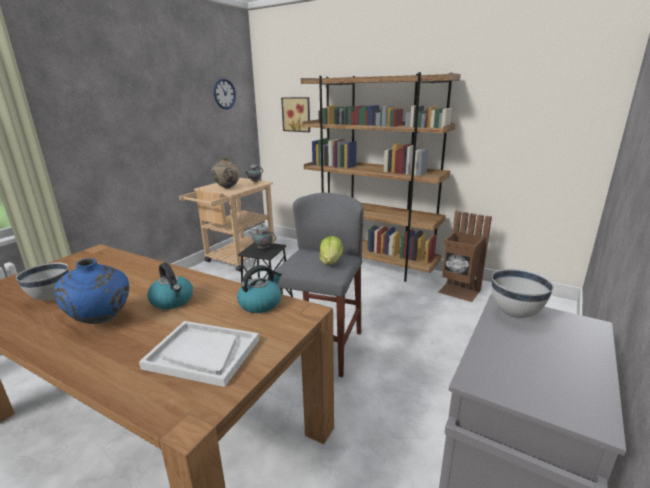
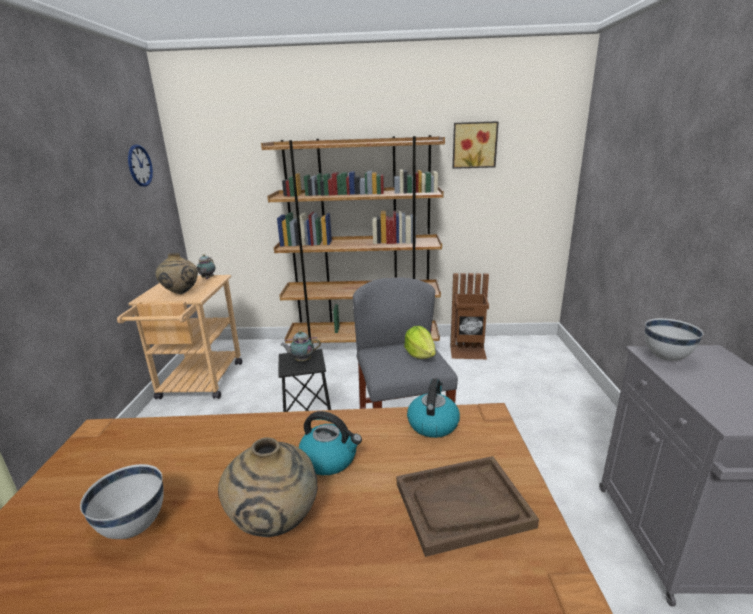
camera: 30 degrees left, 0 degrees up
blue vase [54,258,129,324] -> beige vase [218,437,317,537]
white tray [139,321,259,387] -> brown tray [397,456,539,557]
picture [281,97,310,132] -> picture moved to [453,121,499,169]

